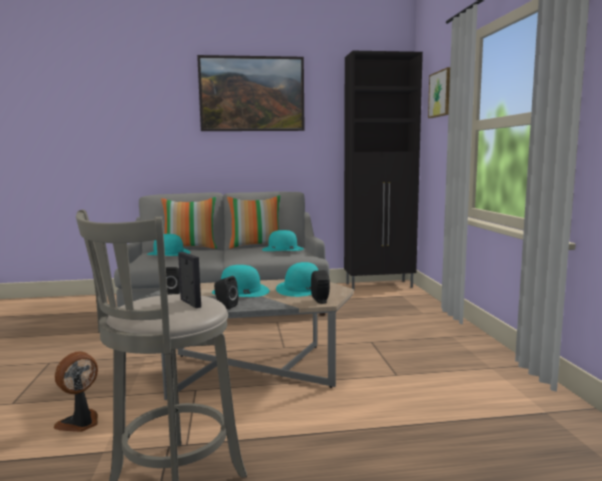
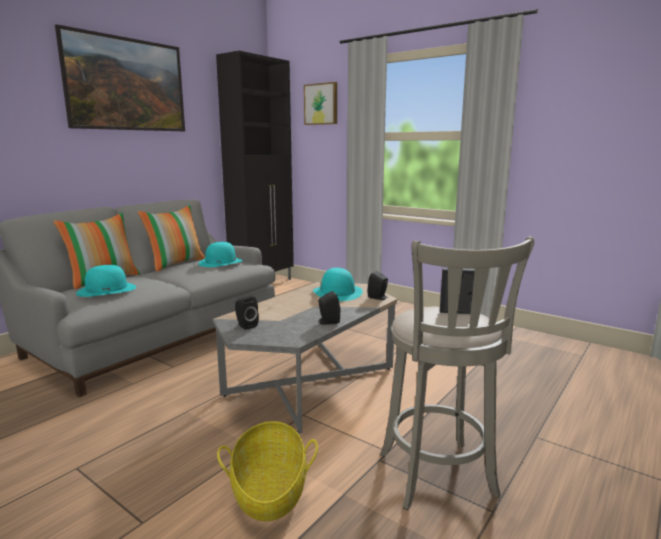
camera: 45 degrees left, 5 degrees up
fan [54,351,98,432] -> basket [217,421,318,521]
turquoise hat [212,265,270,297] -> none

